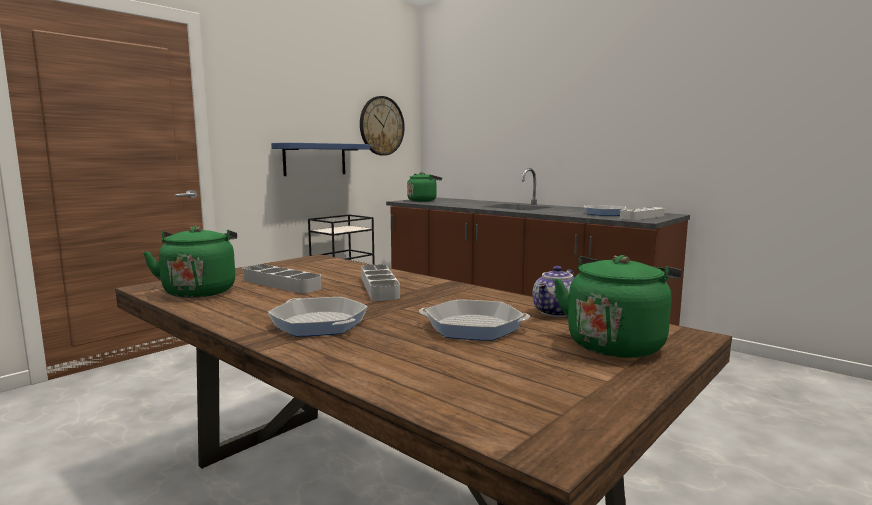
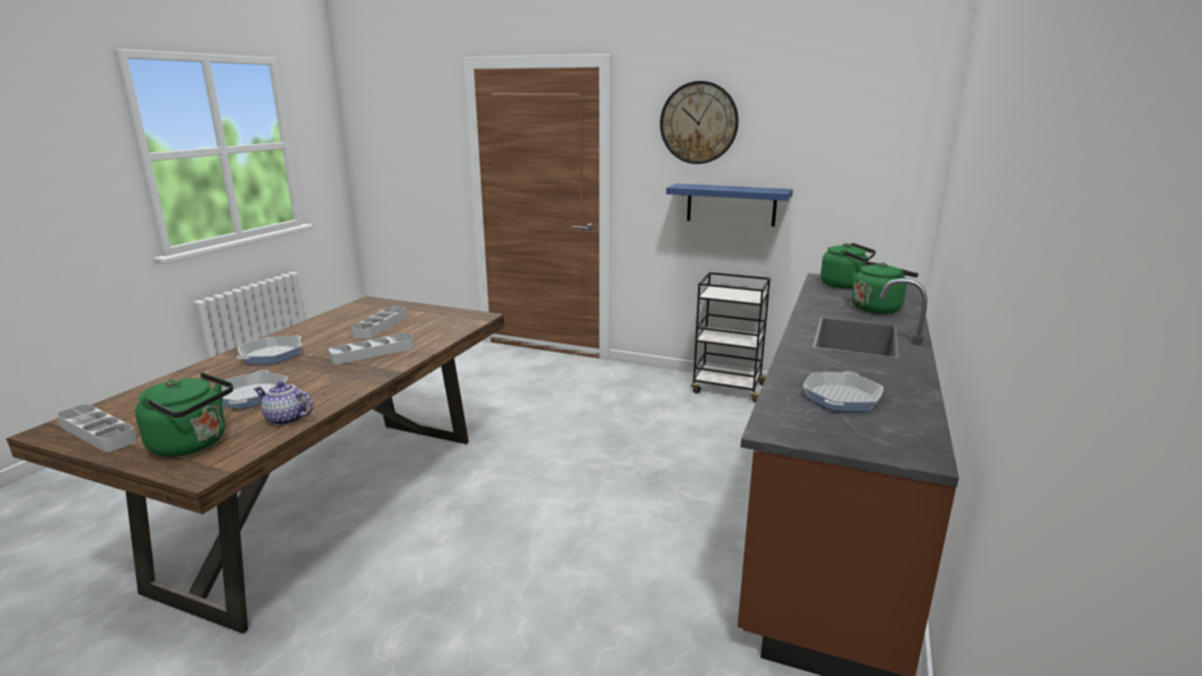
camera: 70 degrees right, 10 degrees up
green kettle [143,226,237,298] -> green kettle moved to [851,261,918,314]
wall clock [360,96,405,156] -> wall clock moved to [660,81,739,164]
grey tray [620,207,665,220] -> grey tray moved to [57,404,137,452]

